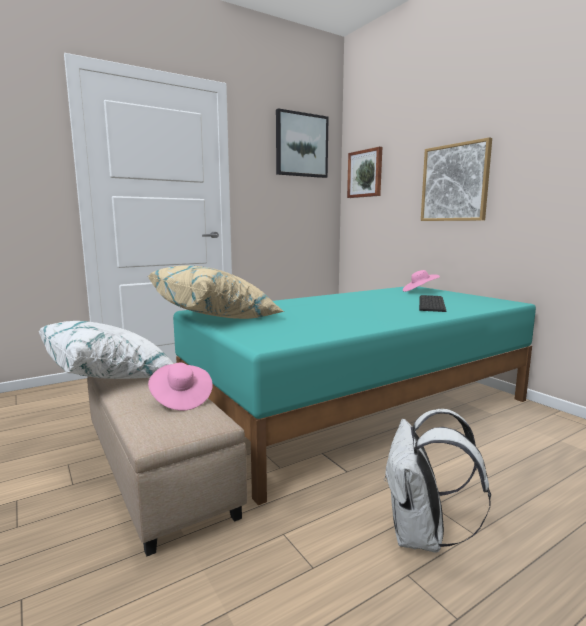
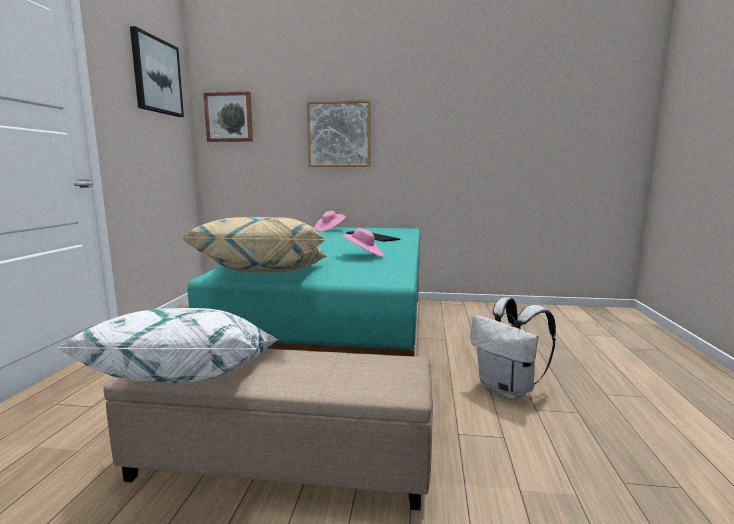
camera: 50 degrees left, 0 degrees up
pink hat [148,363,213,411] -> pink hat moved to [340,228,384,257]

